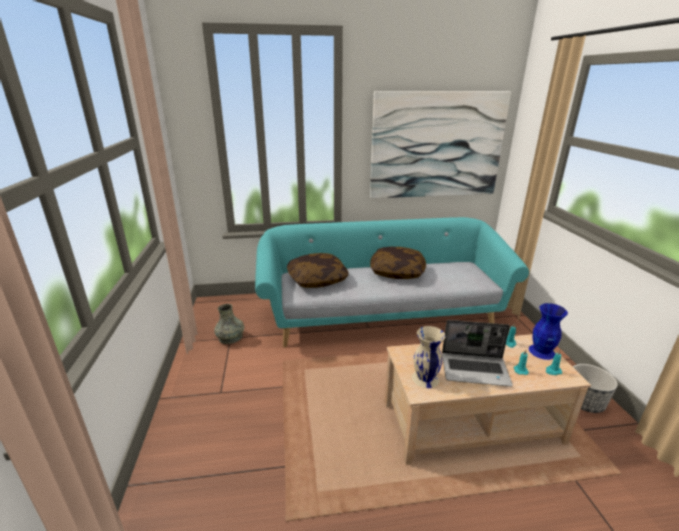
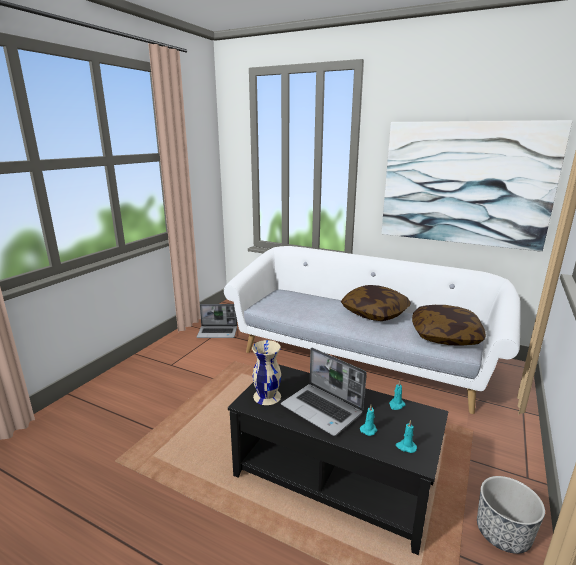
camera: 35 degrees right, 5 degrees down
grey vase [214,304,244,344] -> laptop [197,304,237,338]
turquoise sofa [255,217,529,347] -> white sofa [224,246,521,414]
pillow [287,253,348,288] -> pillow moved to [412,305,486,346]
beige coffee table [385,334,591,465] -> black coffee table [228,364,448,555]
blue vase [529,303,568,360] -> none

